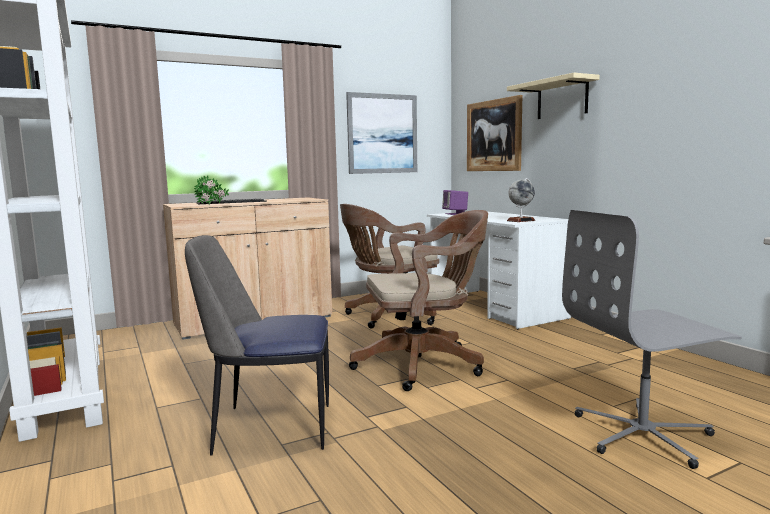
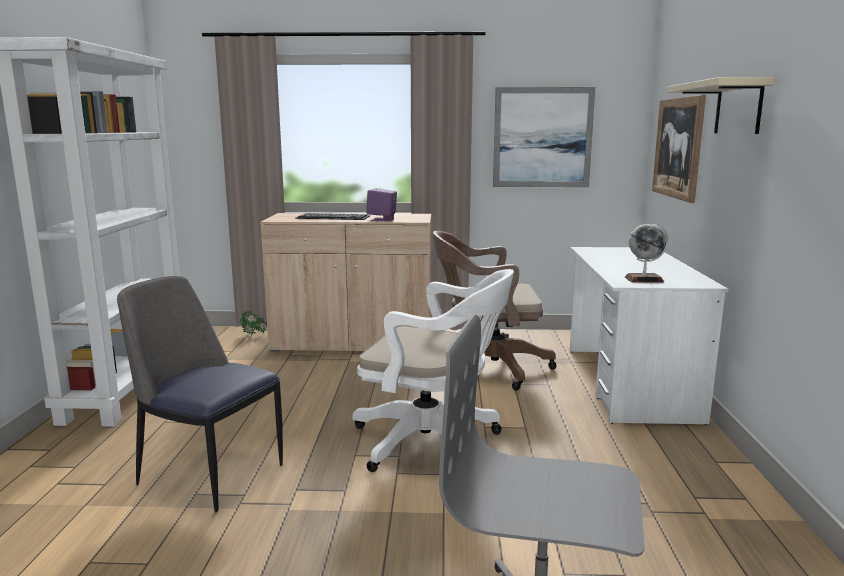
camera: 30 degrees right, 5 degrees up
potted plant [194,176,229,205] -> potted plant moved to [240,310,267,336]
brown office chair [349,210,488,391] -> white office chair [352,269,514,472]
purple speaker [442,190,468,215] -> purple speaker moved to [366,188,397,221]

